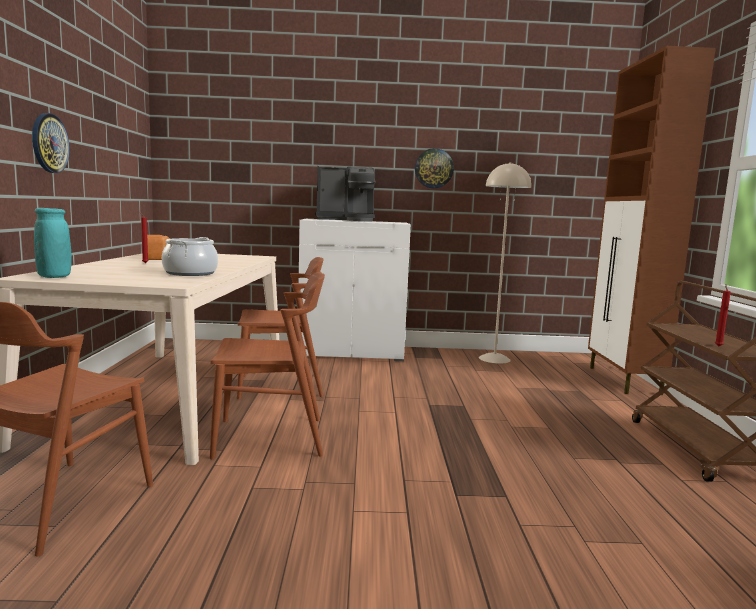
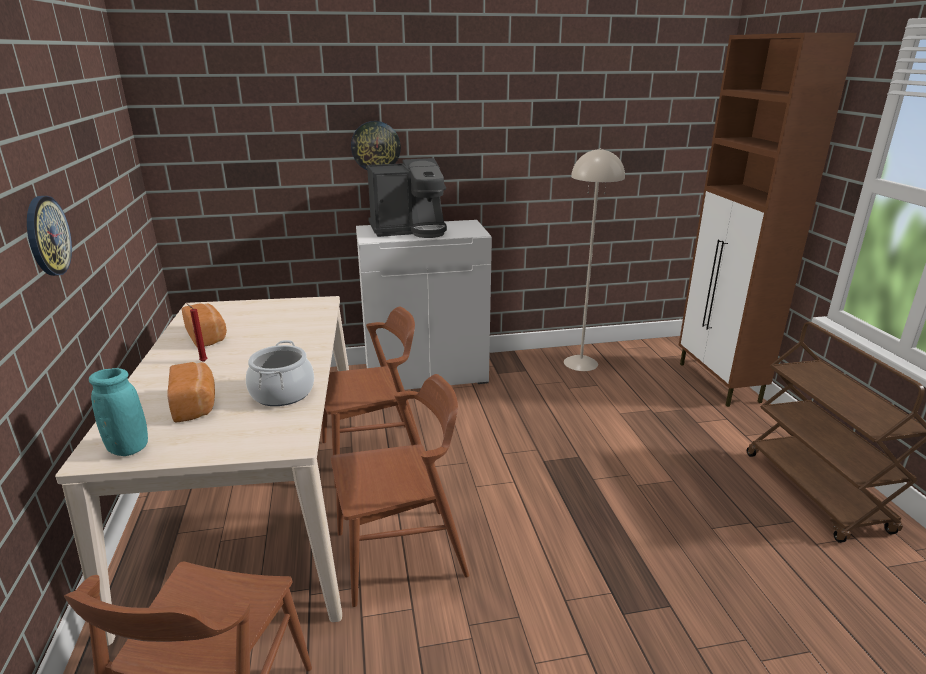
camera: 10 degrees left, 15 degrees up
wall clock [415,148,454,188] -> wall clock moved to [351,121,401,170]
red candle [715,284,731,346] -> none
none -> bread [167,362,215,423]

